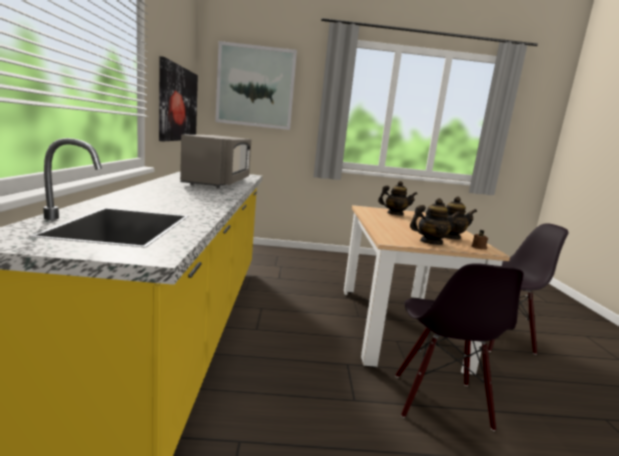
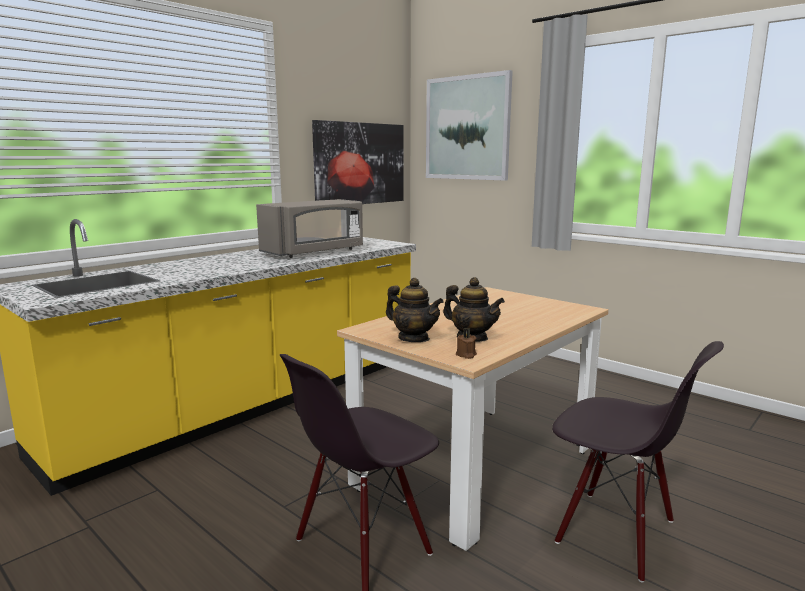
camera: 45 degrees right, 0 degrees up
teapot [378,181,417,216] -> none

